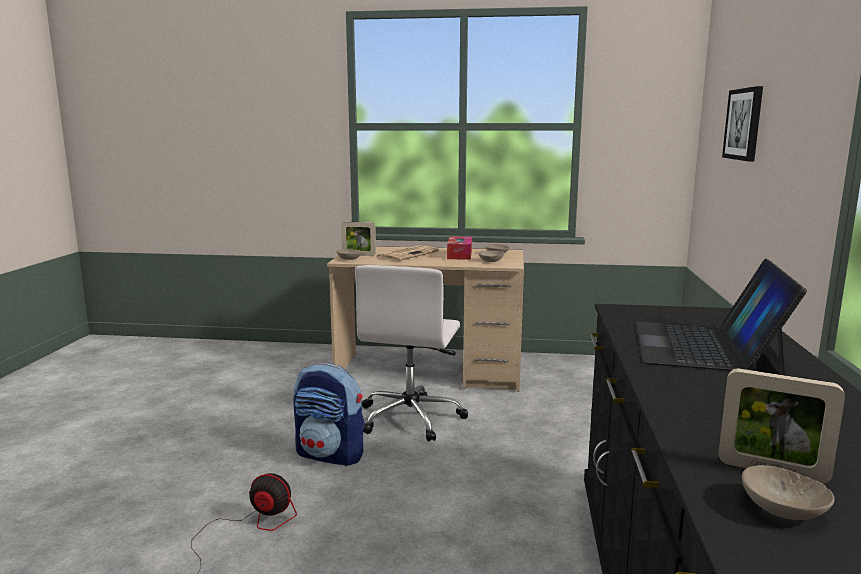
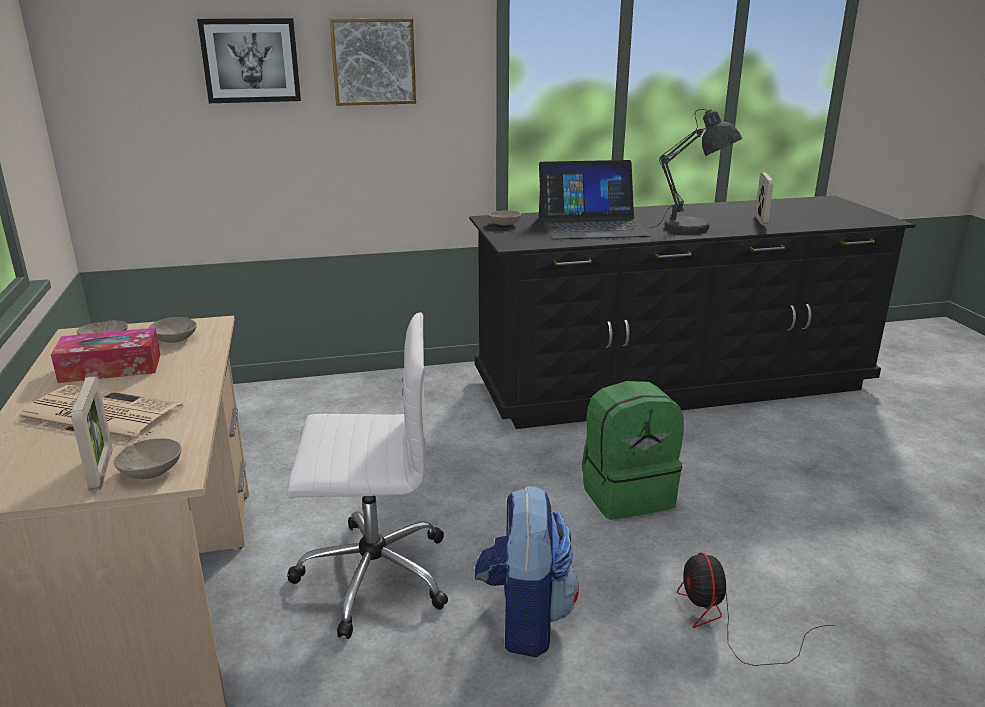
camera: 110 degrees left, 10 degrees up
beige bowl [742,465,835,520] -> beige bowl moved to [488,210,521,225]
none -> picture [330,18,416,106]
none -> green backpack [582,381,684,520]
none -> grey table lamp [655,109,742,233]

